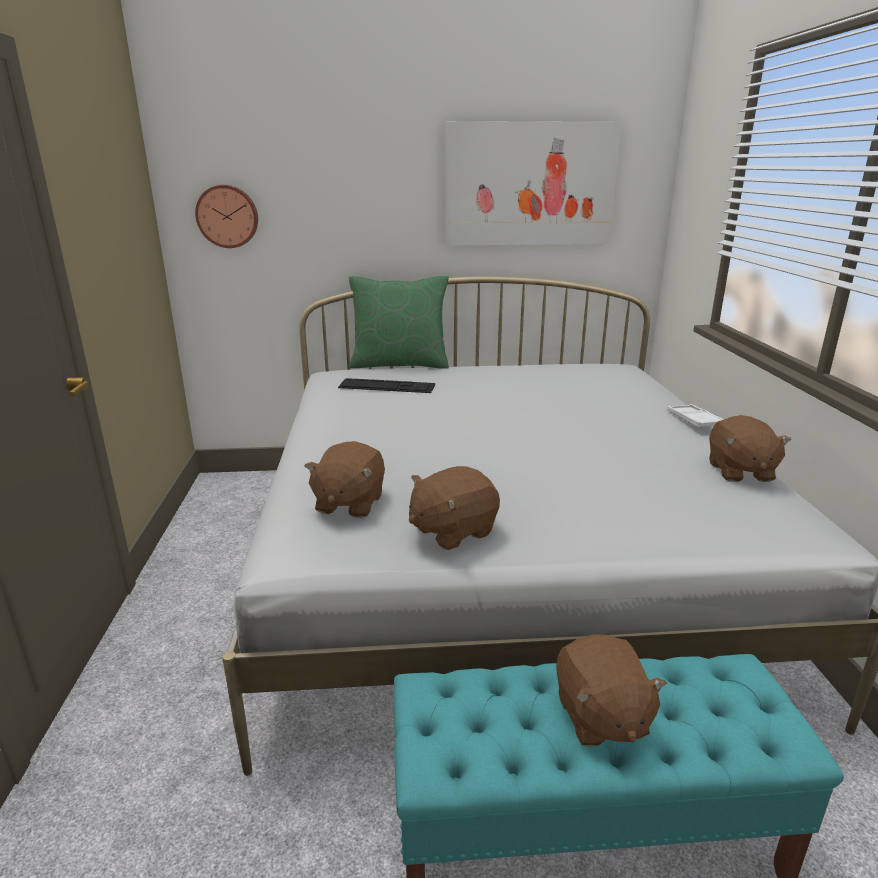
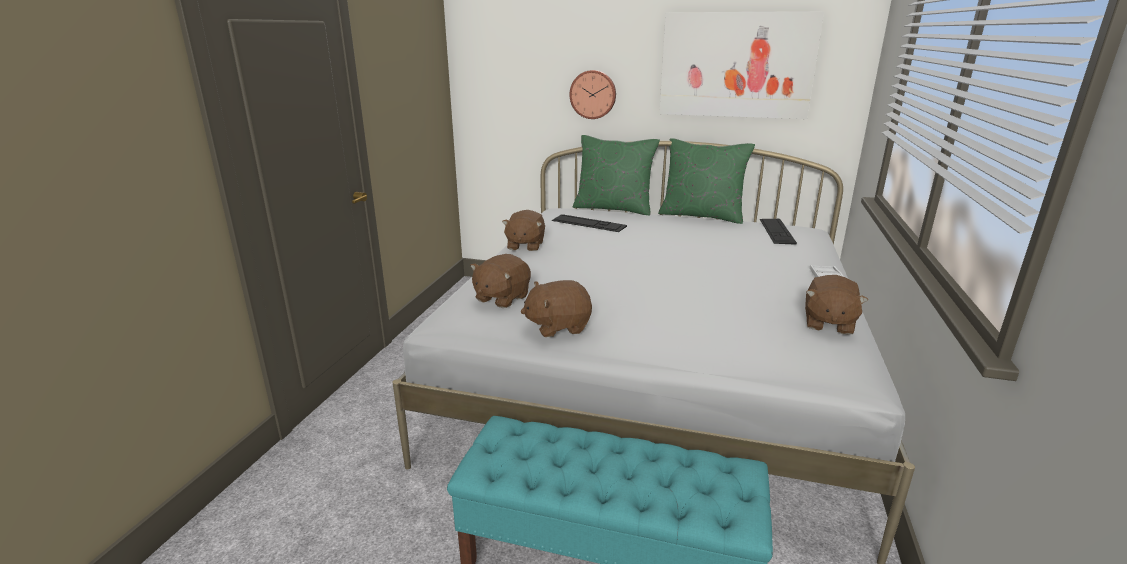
camera: 20 degrees right, 0 degrees up
wall clock [195,185,258,248] -> wall clock moved to [570,70,616,119]
brown plush toy [556,635,667,747] -> brown plush toy moved to [502,210,545,251]
none -> green pillow [658,138,755,224]
none -> keyboard [760,219,797,245]

